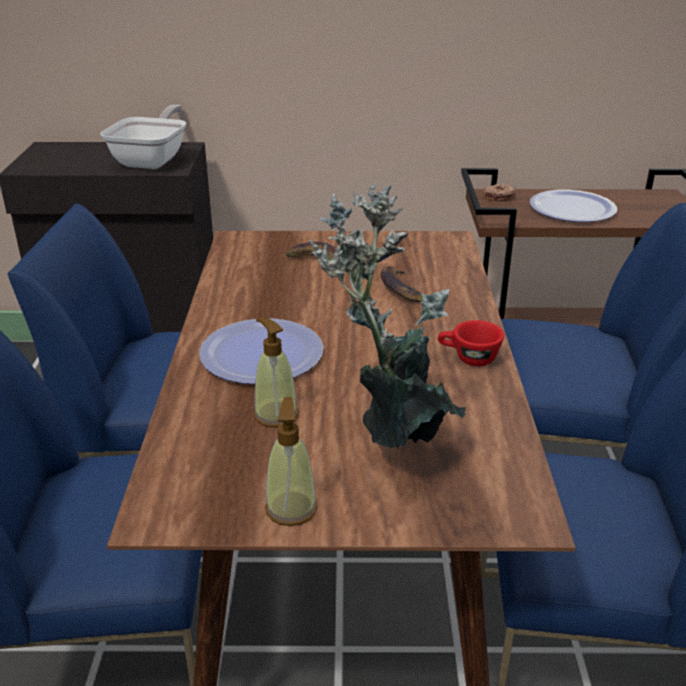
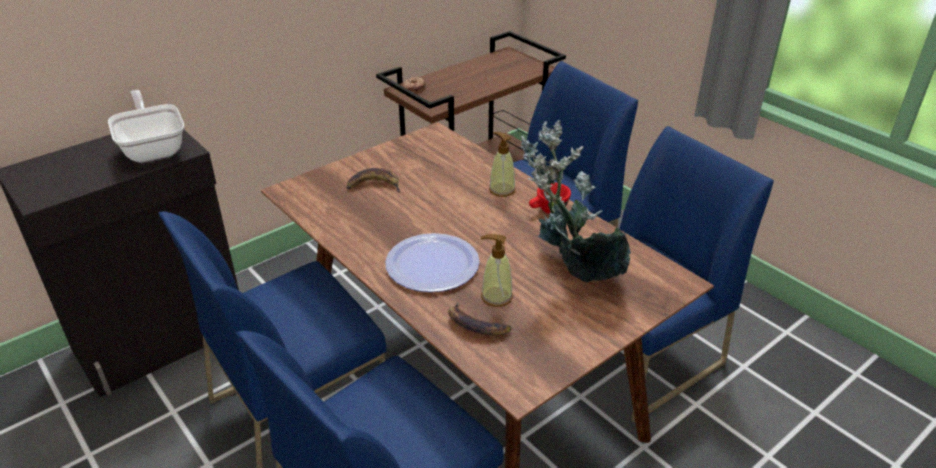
camera: 40 degrees left, 5 degrees up
soap dispenser [265,397,317,526] -> soap dispenser moved to [489,132,516,197]
banana [380,266,422,302] -> banana moved to [448,302,511,335]
plate [530,190,617,222] -> none

